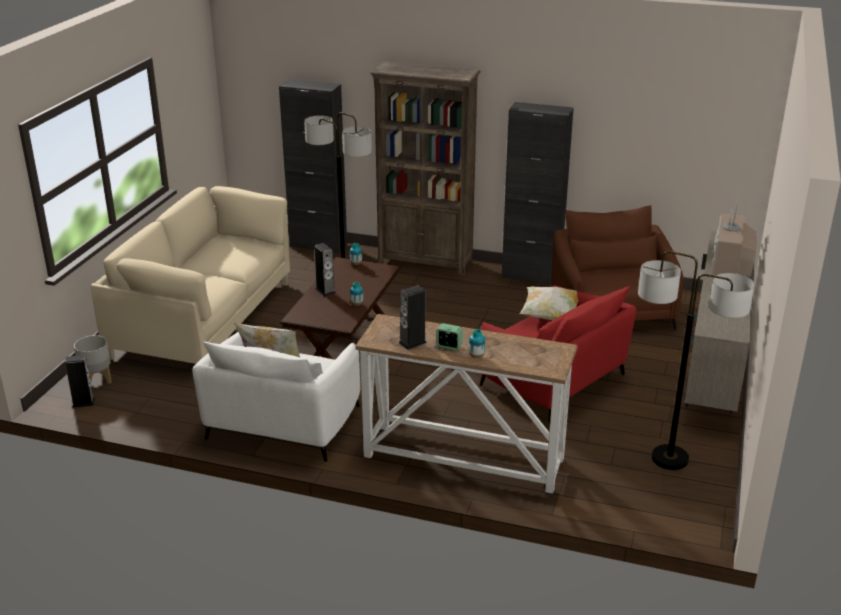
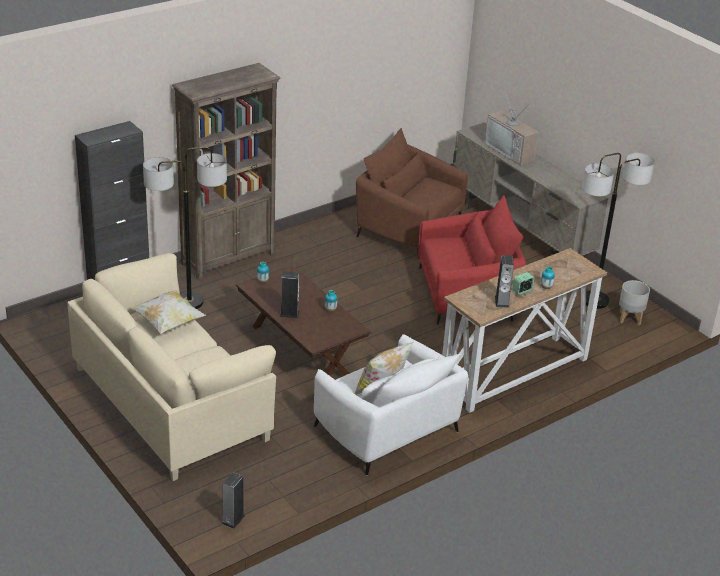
camera: 55 degrees left, 5 degrees up
grey planter [74,335,112,384] -> grey planter moved to [619,280,650,325]
black cabinet [502,102,574,284] -> none
pillow [520,286,578,320] -> pillow moved to [131,290,206,334]

